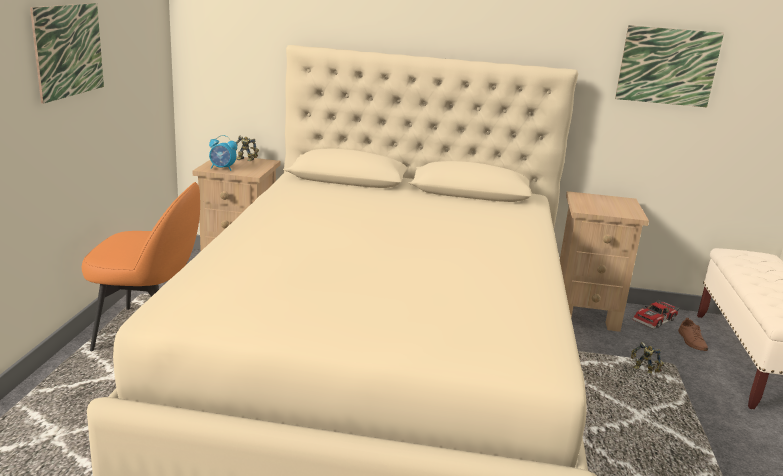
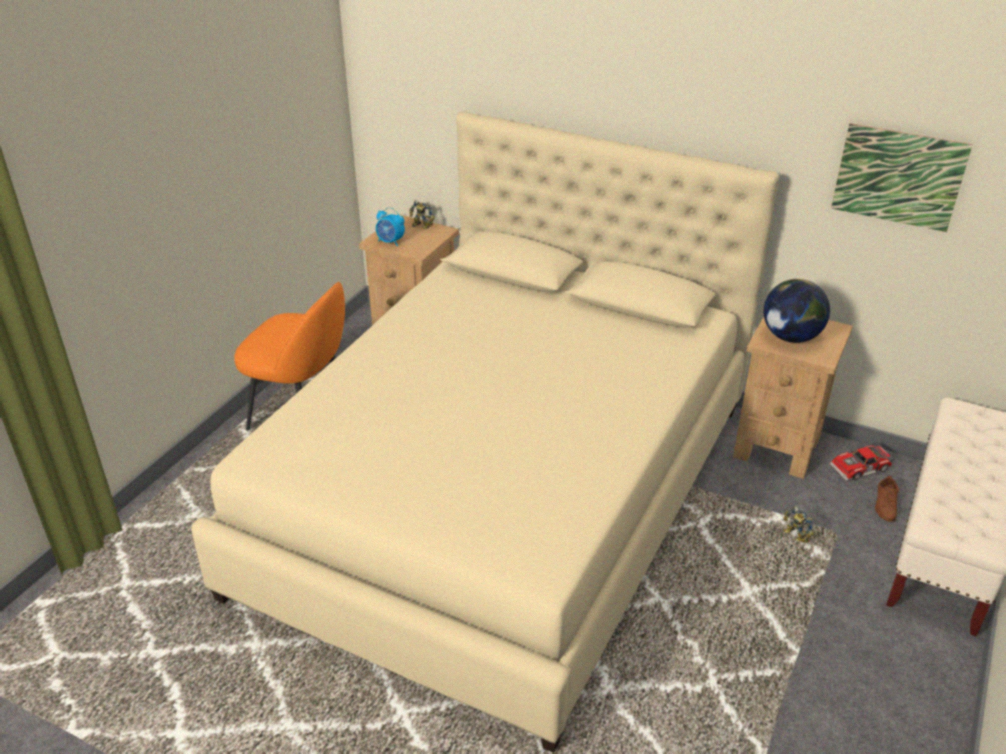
camera: 20 degrees right, 15 degrees up
picture [30,3,104,104] -> none
none -> globe [764,279,830,343]

